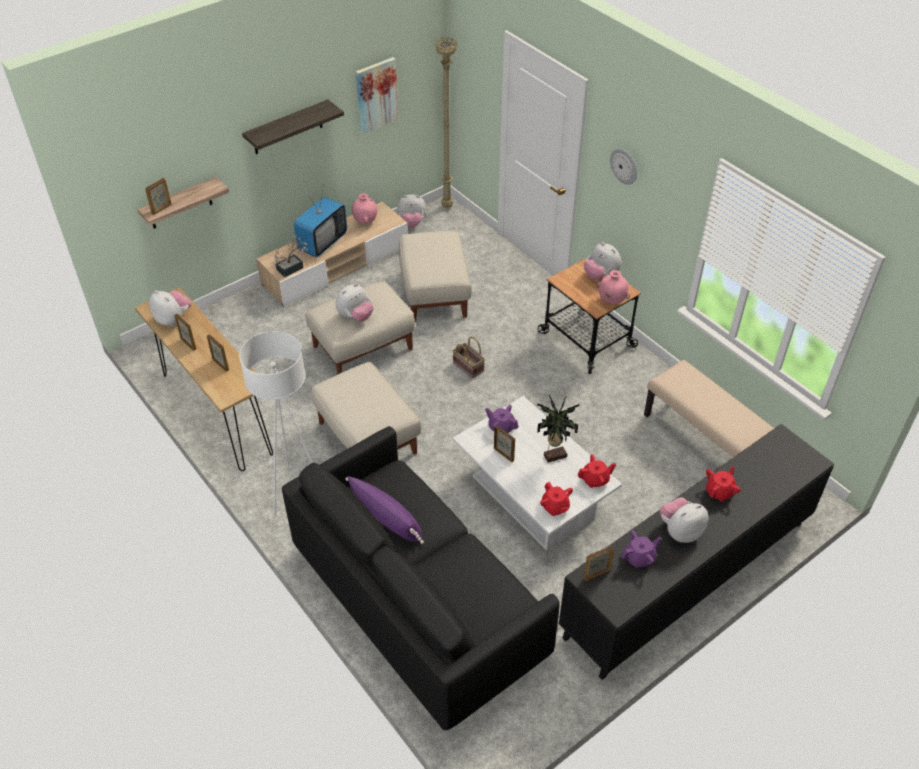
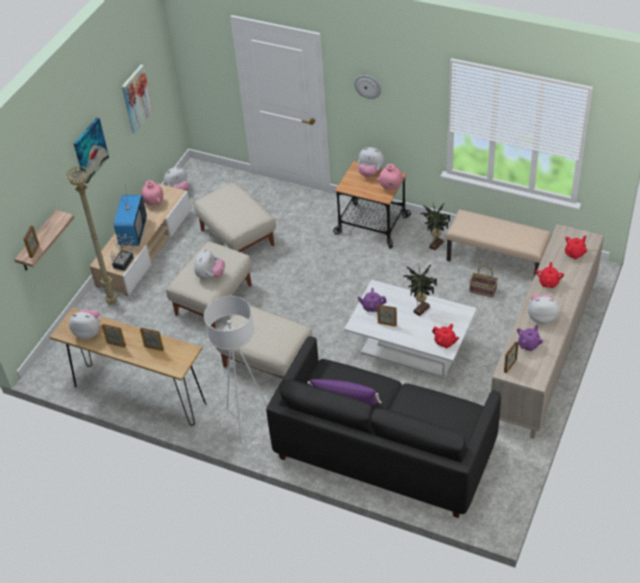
camera: 25 degrees left, 0 degrees up
shelf [242,100,344,154] -> picture [74,117,109,183]
beige floor lamp [434,37,458,208] -> beige floor lamp moved to [66,166,117,305]
basket [452,337,485,378] -> basket moved to [469,265,498,297]
black cabinet [559,424,834,680] -> beige cabinet [491,223,604,439]
red teapot [578,454,616,488] -> red teapot moved to [565,236,588,260]
plush toy [660,497,708,543] -> plush toy turned 60 degrees clockwise [528,294,559,324]
none -> potted plant [421,202,450,250]

